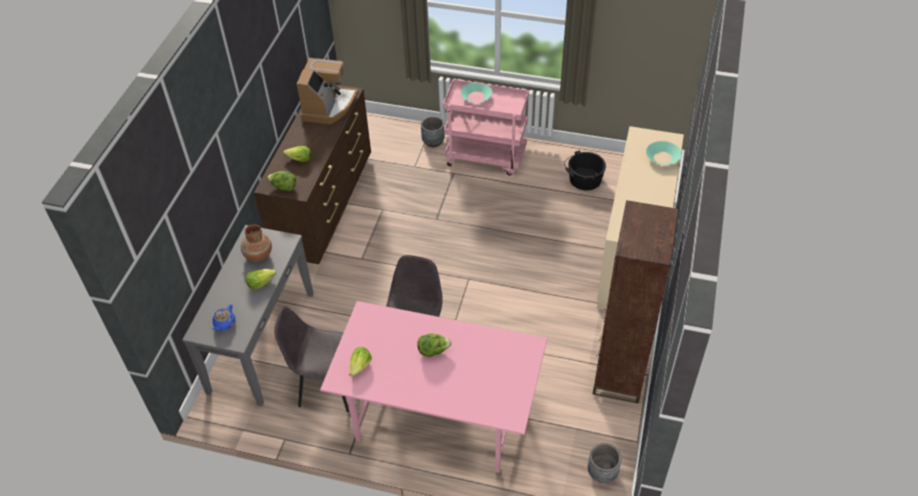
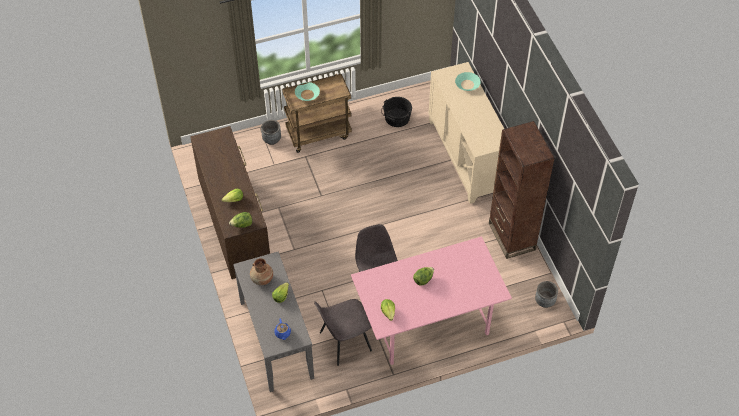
camera: 35 degrees left, 5 degrees up
coffee machine [297,58,358,124] -> none
pink cart [443,79,529,175] -> brown cart [282,74,352,153]

